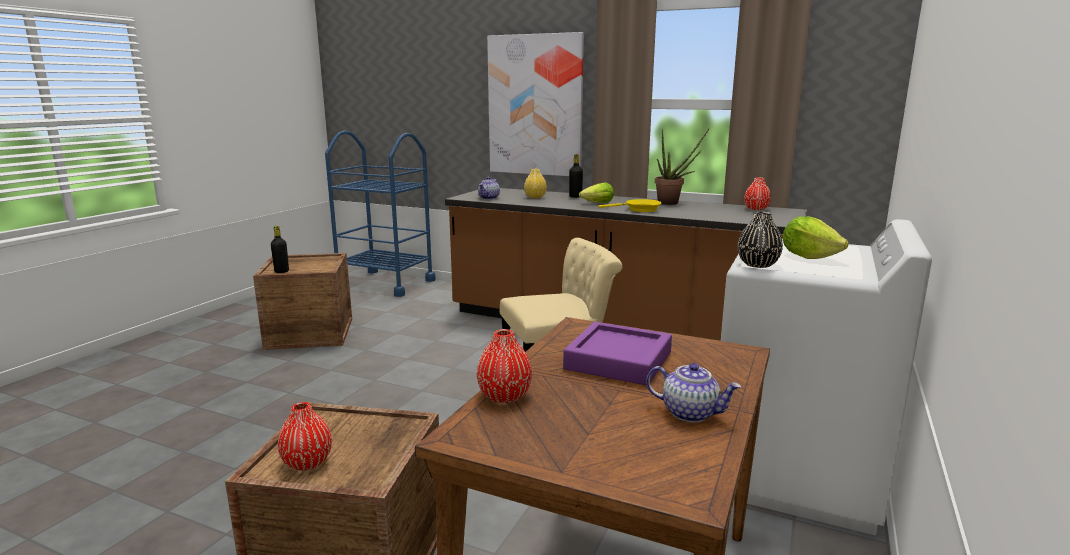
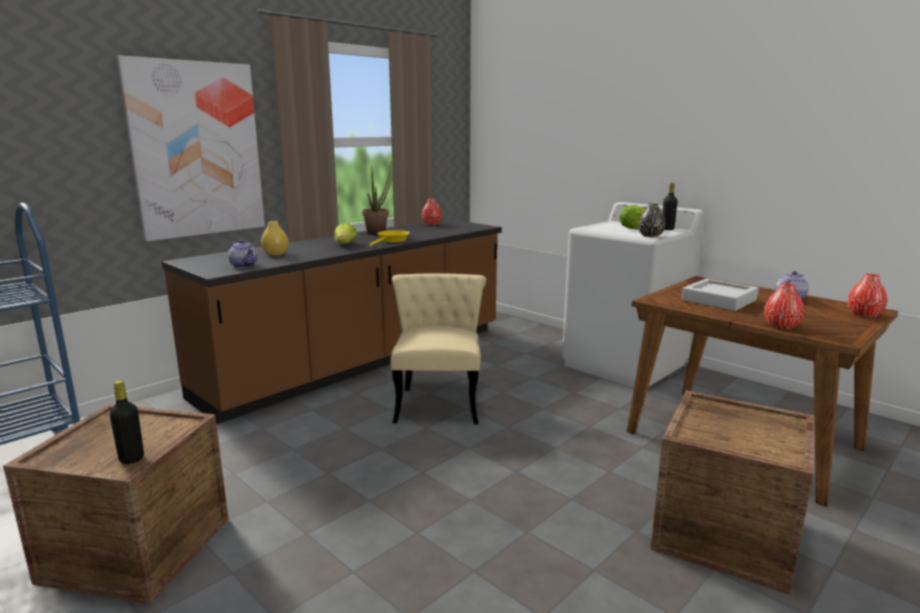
camera: 70 degrees left, 0 degrees up
red vase [278,402,332,471] -> red vase moved to [847,273,887,318]
purple tray [563,322,672,386] -> grey tray [682,278,759,311]
black bottle [569,154,583,198] -> black bottle moved to [662,183,678,230]

